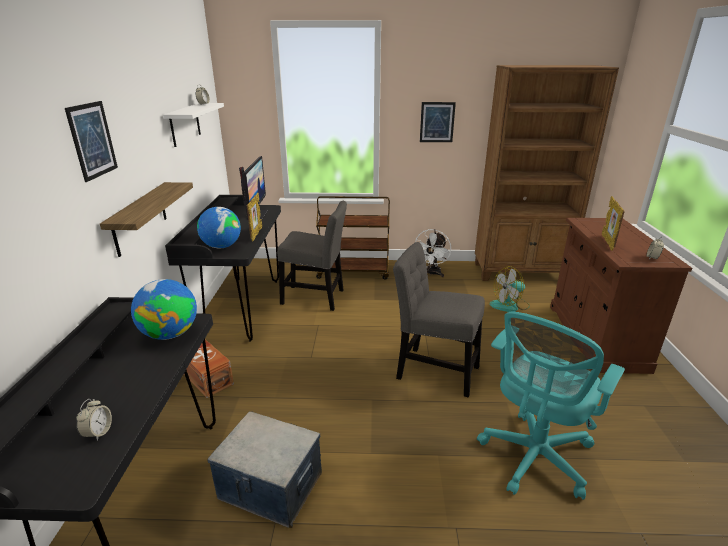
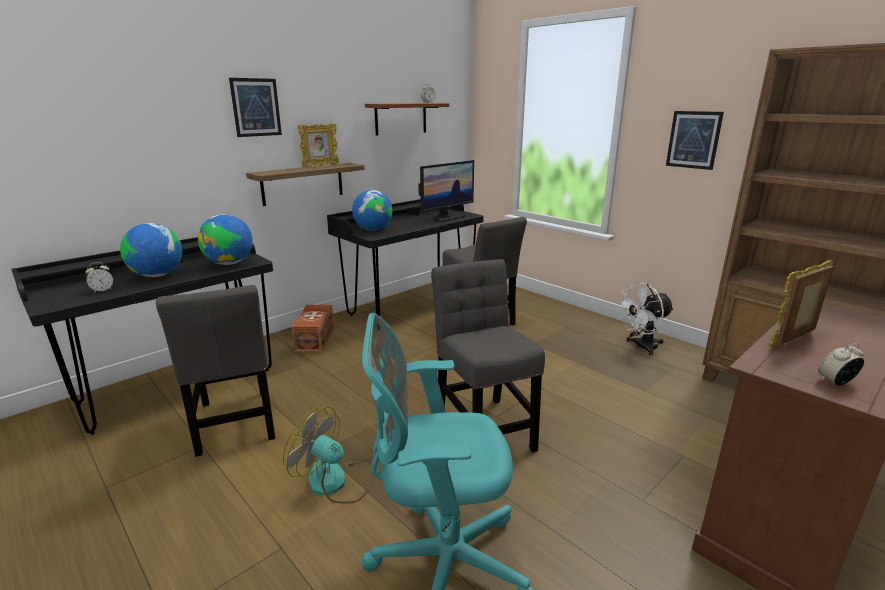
camera: 45 degrees right, 5 degrees down
white shelf [163,103,224,147] -> brown shelf [365,103,449,136]
storage box [207,411,322,528] -> grey chair [156,285,275,457]
picture frame [247,193,262,242] -> picture frame moved to [298,124,339,167]
brown cart [316,196,390,280] -> none
fan [489,266,530,312] -> fan moved to [283,407,375,504]
none -> globe [120,223,182,277]

